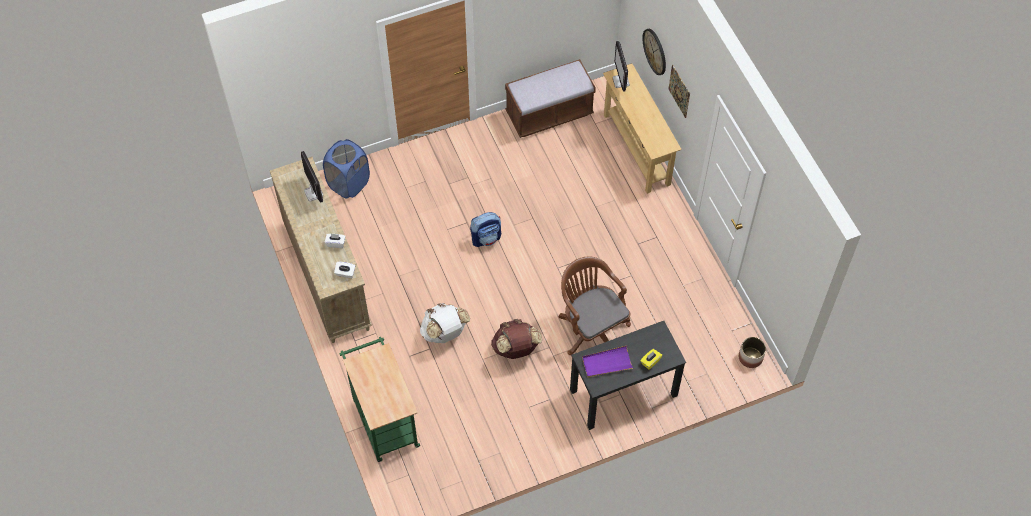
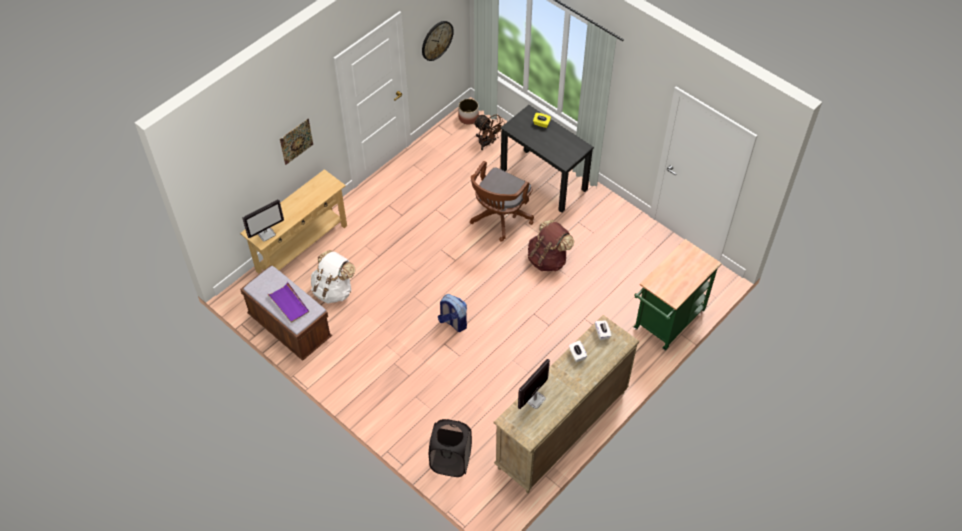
camera: 115 degrees left, 5 degrees down
blue laundry basket [323,139,370,199] -> black laundry basket [429,419,472,477]
white backpack [420,303,470,343] -> white backpack moved to [311,250,355,304]
purple tray [582,345,633,378] -> purple tray moved to [268,282,309,323]
wall clock [643,29,666,75] -> wall clock moved to [422,21,454,61]
none -> brown fan [474,115,505,150]

